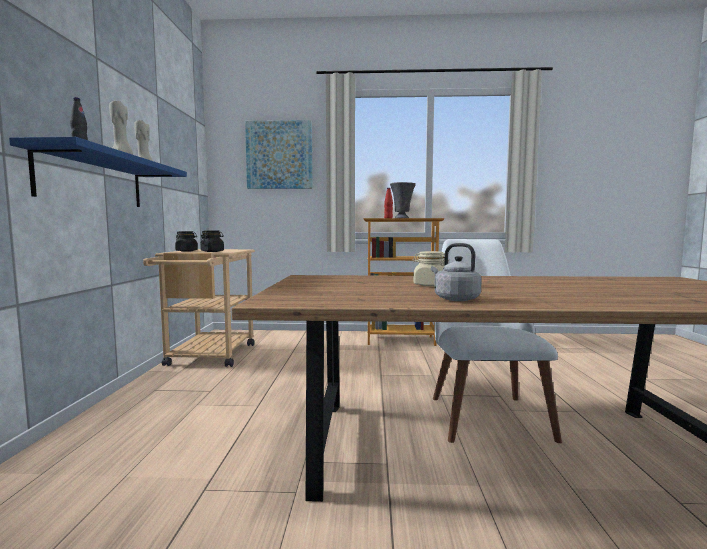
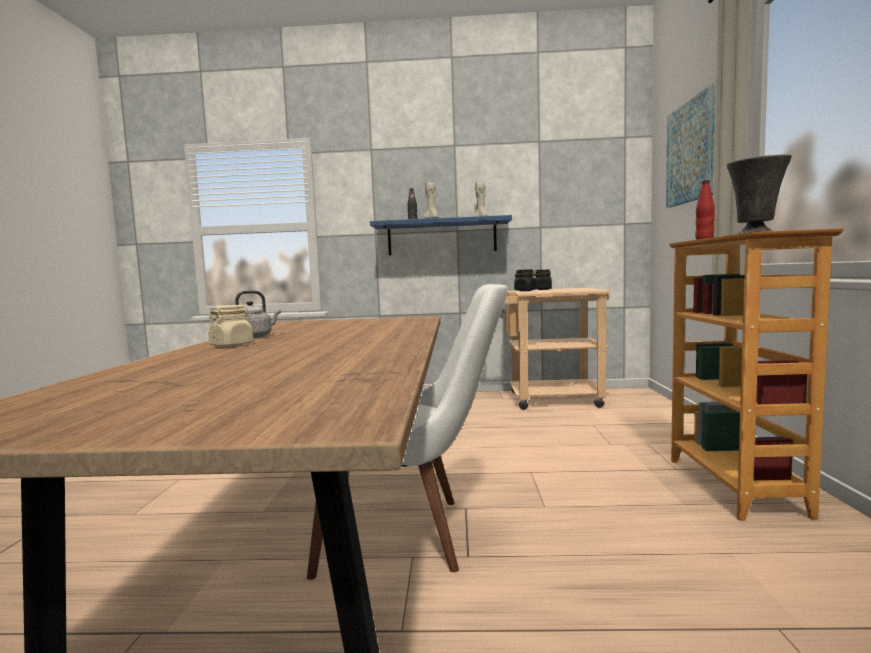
camera: 90 degrees right, 0 degrees up
beige jar [412,251,449,287] -> beige jar moved to [208,305,253,347]

